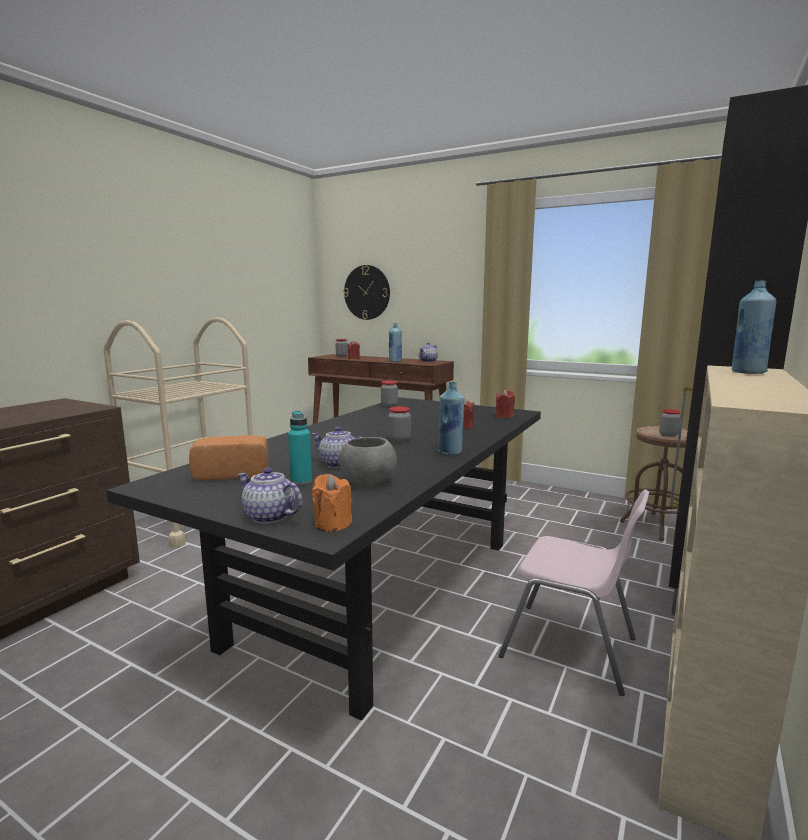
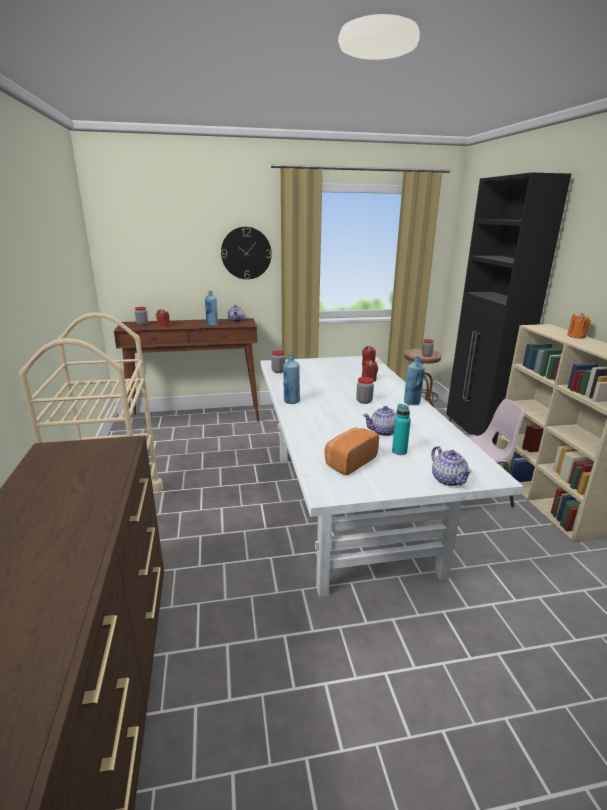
camera: 40 degrees left, 10 degrees up
black dining table [106,397,541,721] -> white dining table [260,356,523,597]
teapot [237,468,302,524] -> teapot turned 105 degrees counterclockwise [431,446,473,486]
orange candle [312,474,352,532] -> orange candle moved to [567,313,591,339]
grey bowl [339,437,396,485] -> none
wall clock [343,265,390,320] -> wall clock moved to [221,227,272,279]
blue bottle [732,280,777,374] -> blue bottle moved to [283,355,300,404]

